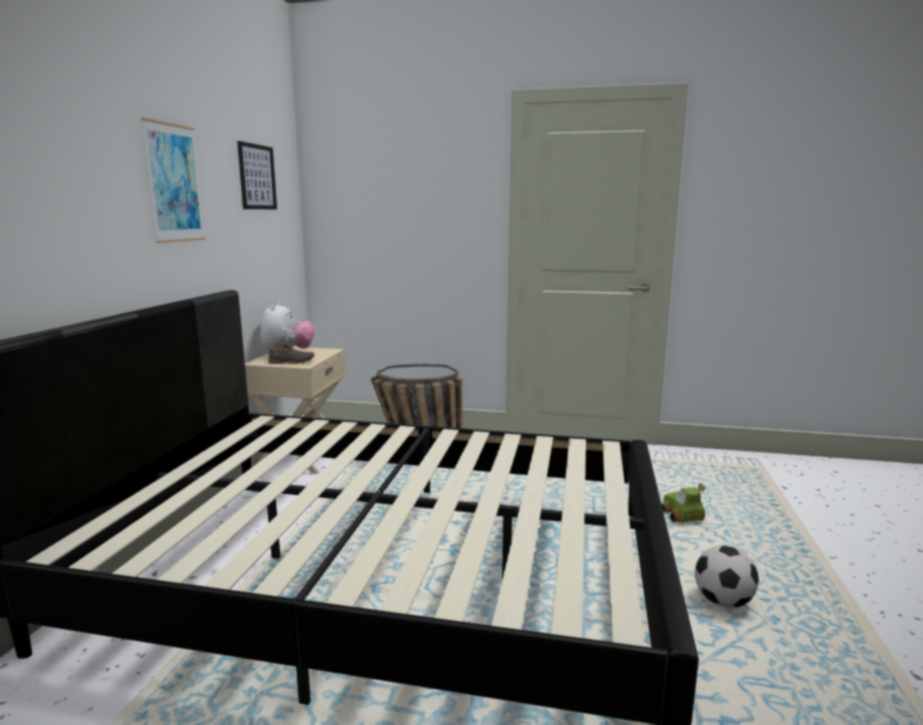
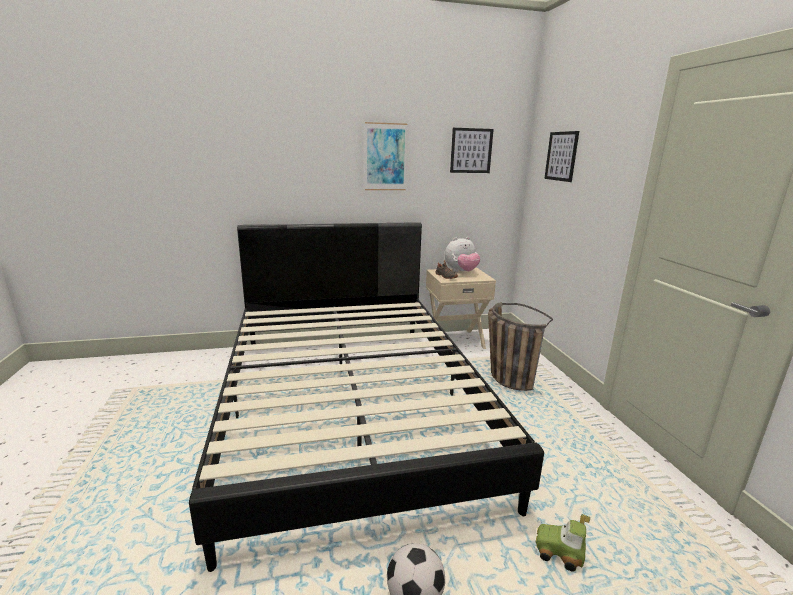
camera: 65 degrees right, 5 degrees up
toy car [662,483,705,523] -> toy car turned 120 degrees counterclockwise [536,514,590,572]
none -> picture [544,131,579,182]

